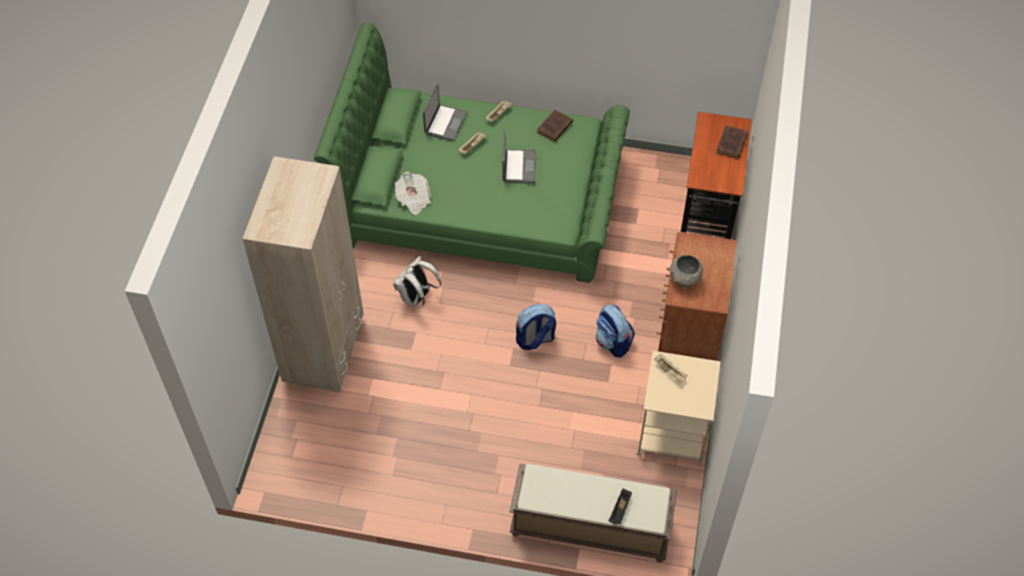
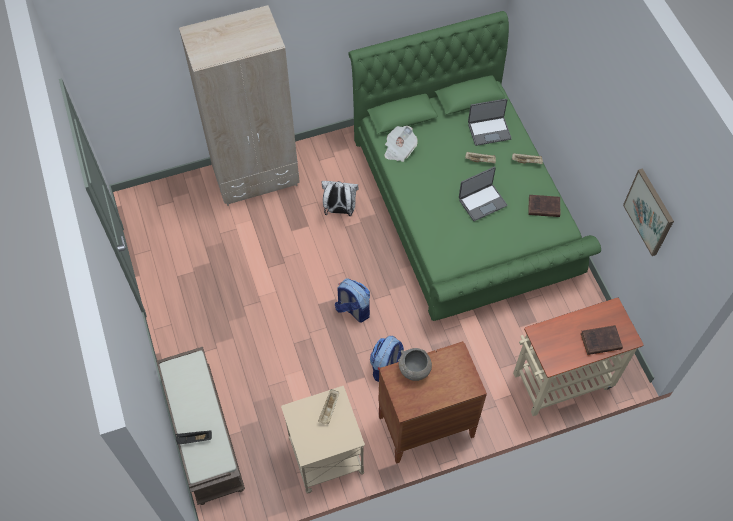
camera: 60 degrees right, 5 degrees up
black cart [681,112,752,239] -> beige cart [513,297,644,416]
none -> picture [623,168,674,256]

